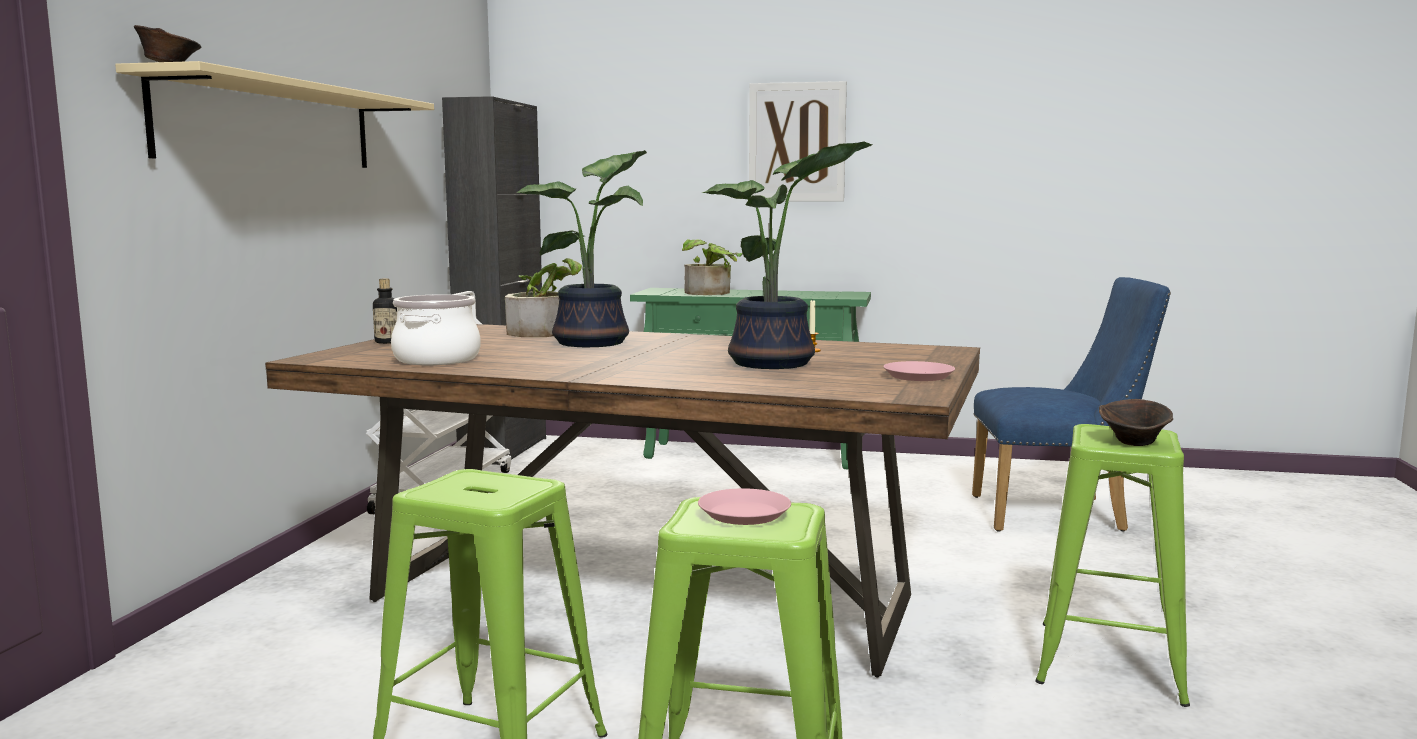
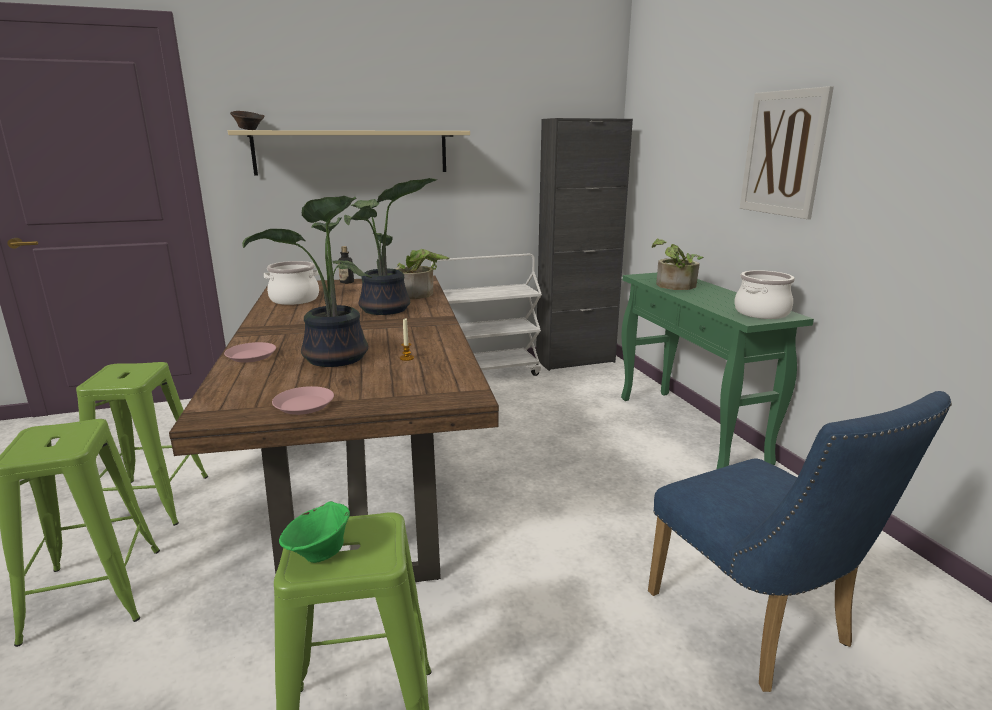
camera: 60 degrees right, 10 degrees up
pink plate [698,488,791,525] -> pink plate moved to [224,342,276,362]
brown bowl [1099,399,1173,446] -> green bowl [279,501,350,563]
none -> cooking pot [734,270,795,319]

